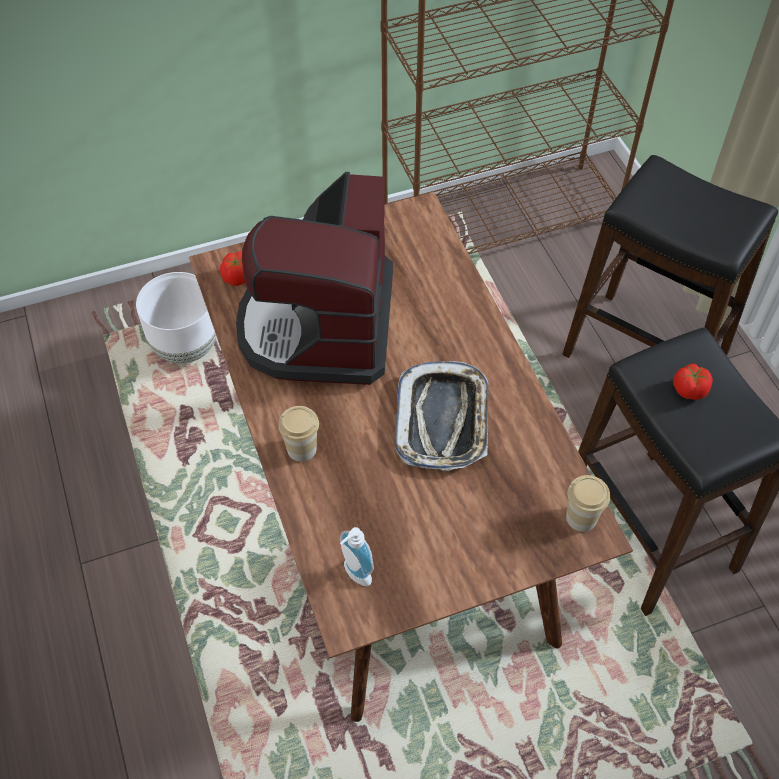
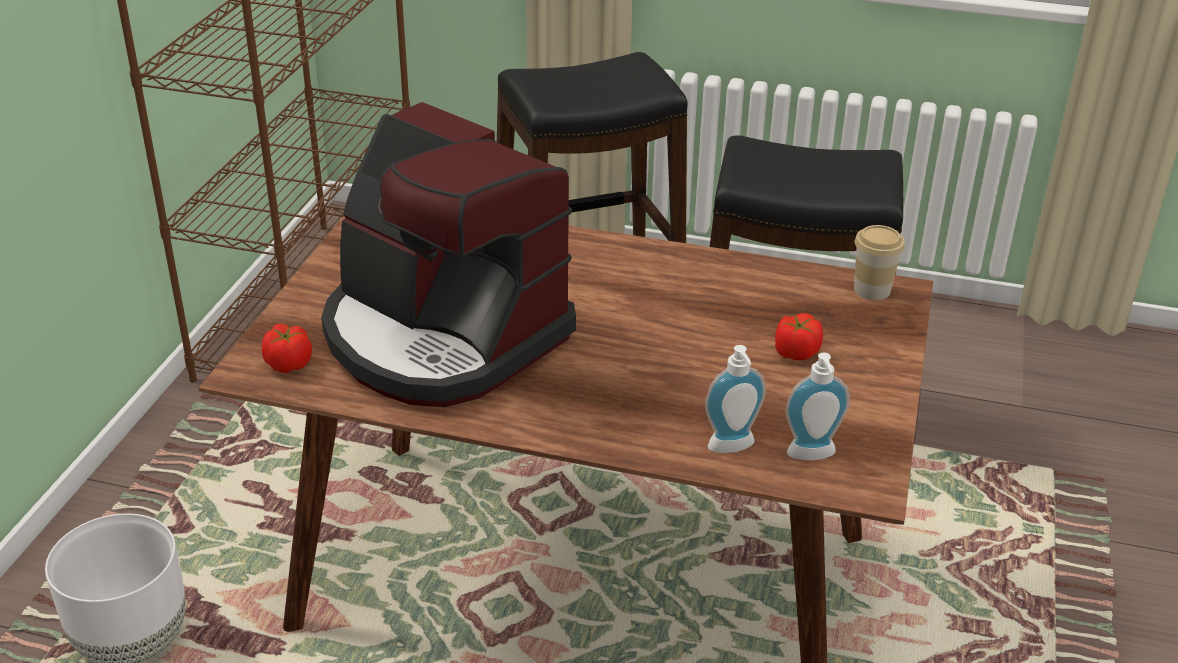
camera: 55 degrees left, 20 degrees down
cup [278,406,319,462] -> none
tray [395,361,489,471] -> none
tomato [673,364,713,400] -> tomato moved to [775,313,823,360]
none -> soap dispenser [705,345,766,453]

